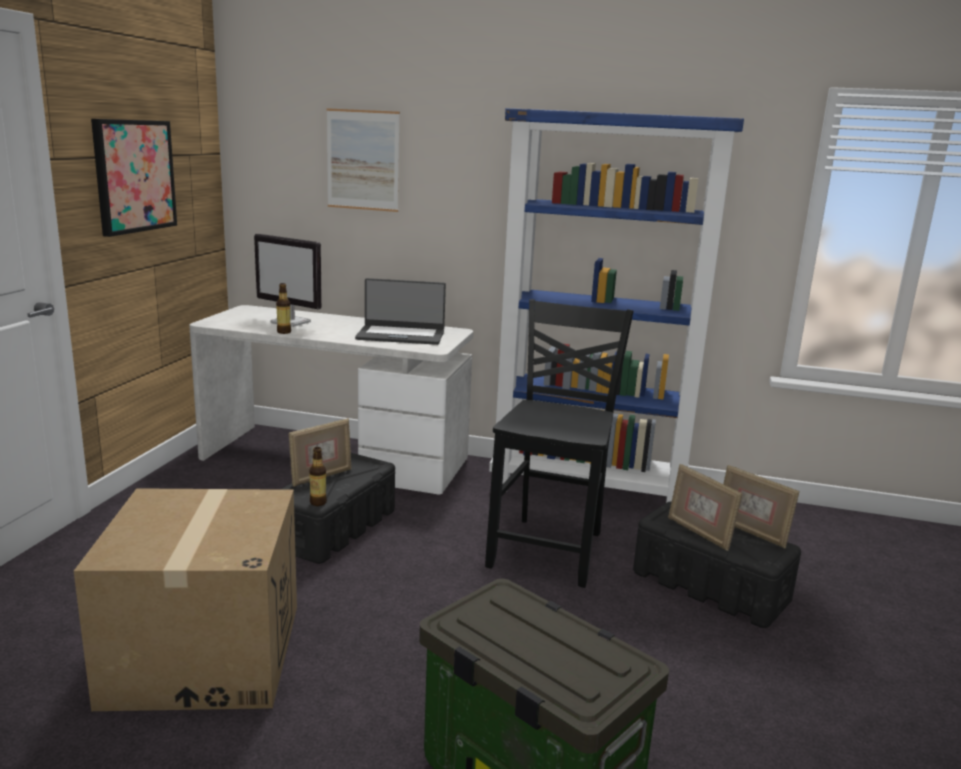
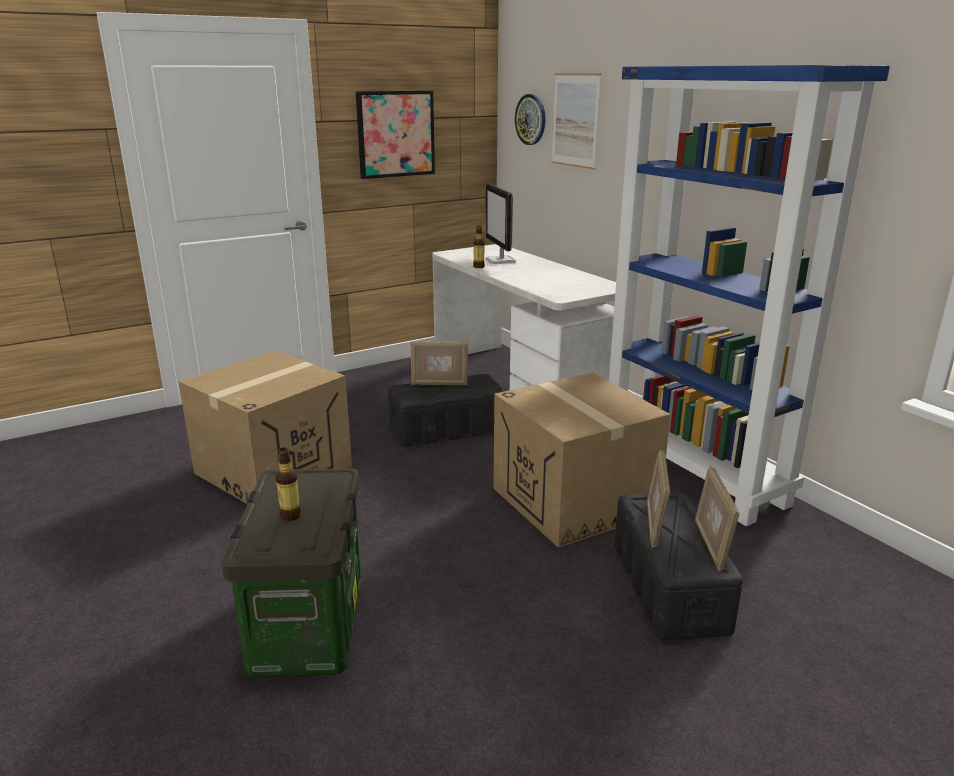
camera: 45 degrees right, 5 degrees up
bottle [309,447,327,506] -> bottle moved to [276,447,301,521]
laptop [355,278,446,345] -> none
black chair [485,299,634,588] -> cardboard box [493,372,671,548]
none -> wall clock [515,94,545,145]

